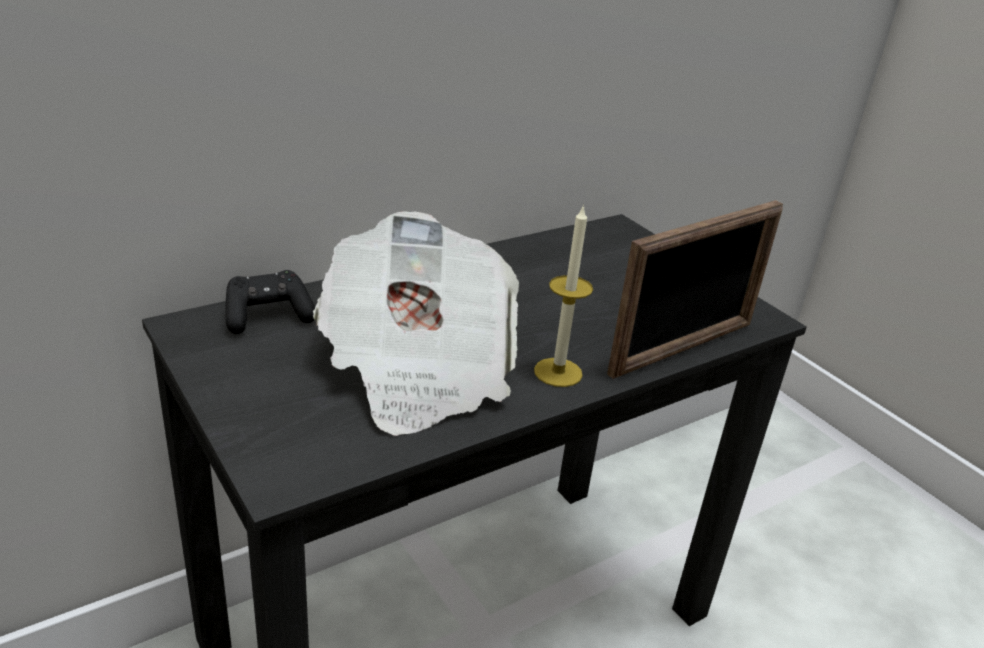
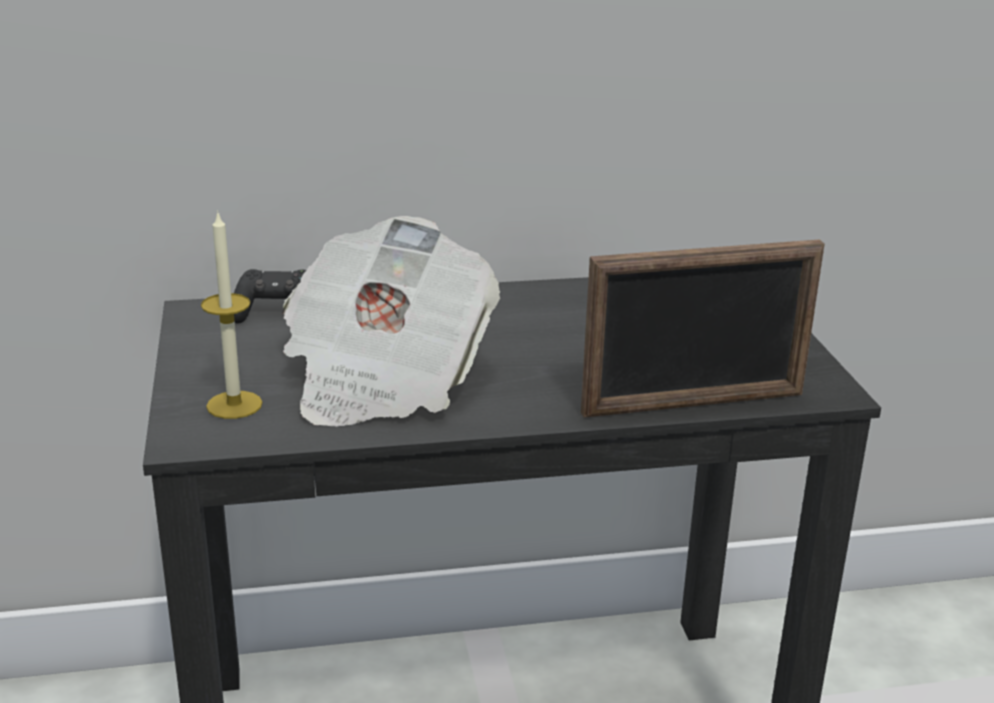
camera: 25 degrees right, 5 degrees down
candle [534,204,593,387] -> candle moved to [201,210,262,419]

